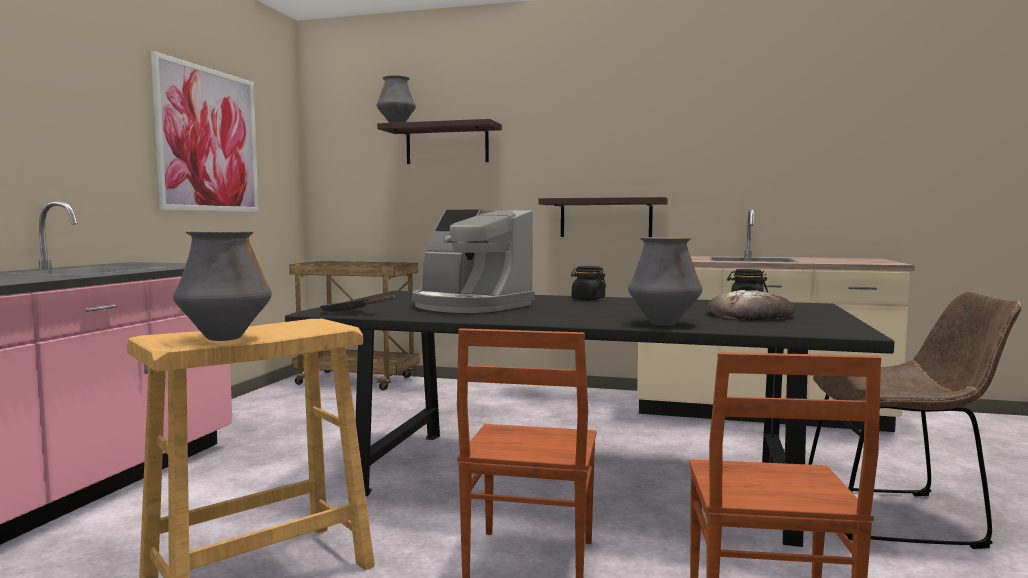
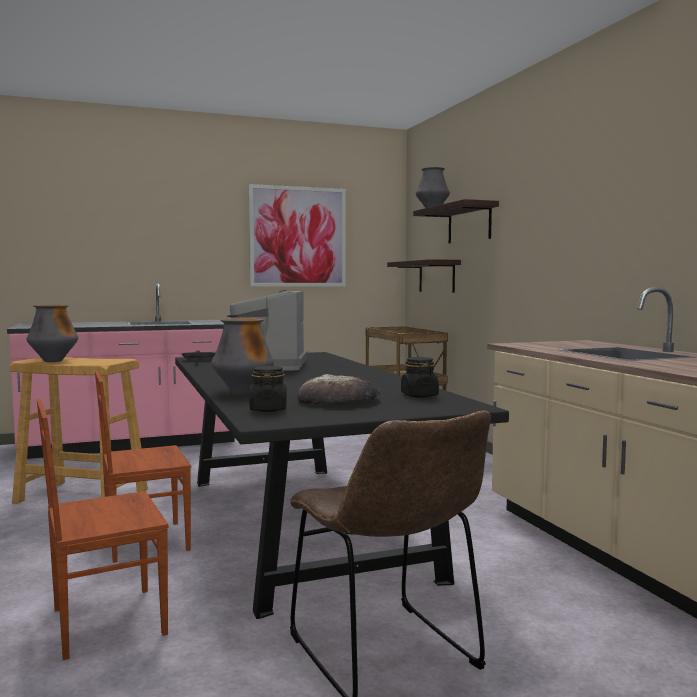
camera: 55 degrees right, 0 degrees up
shelf [538,197,668,237] -> shelf moved to [387,259,461,293]
black jar [571,266,606,300] -> black jar moved to [249,366,287,412]

